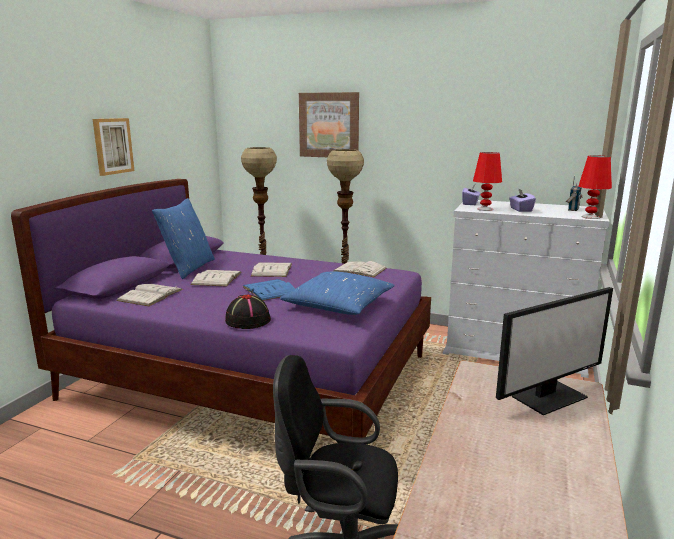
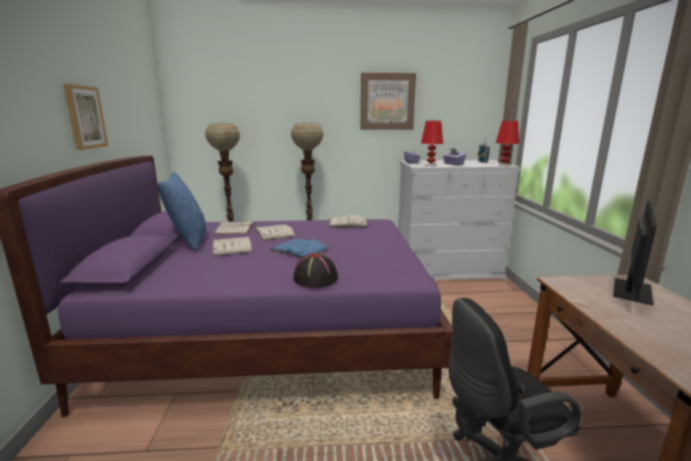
camera: 25 degrees left, 0 degrees up
white book [116,284,183,306] -> white book moved to [214,220,254,235]
blue pillow [279,271,395,315] -> none
picture [299,92,359,157] -> picture moved to [361,73,416,130]

